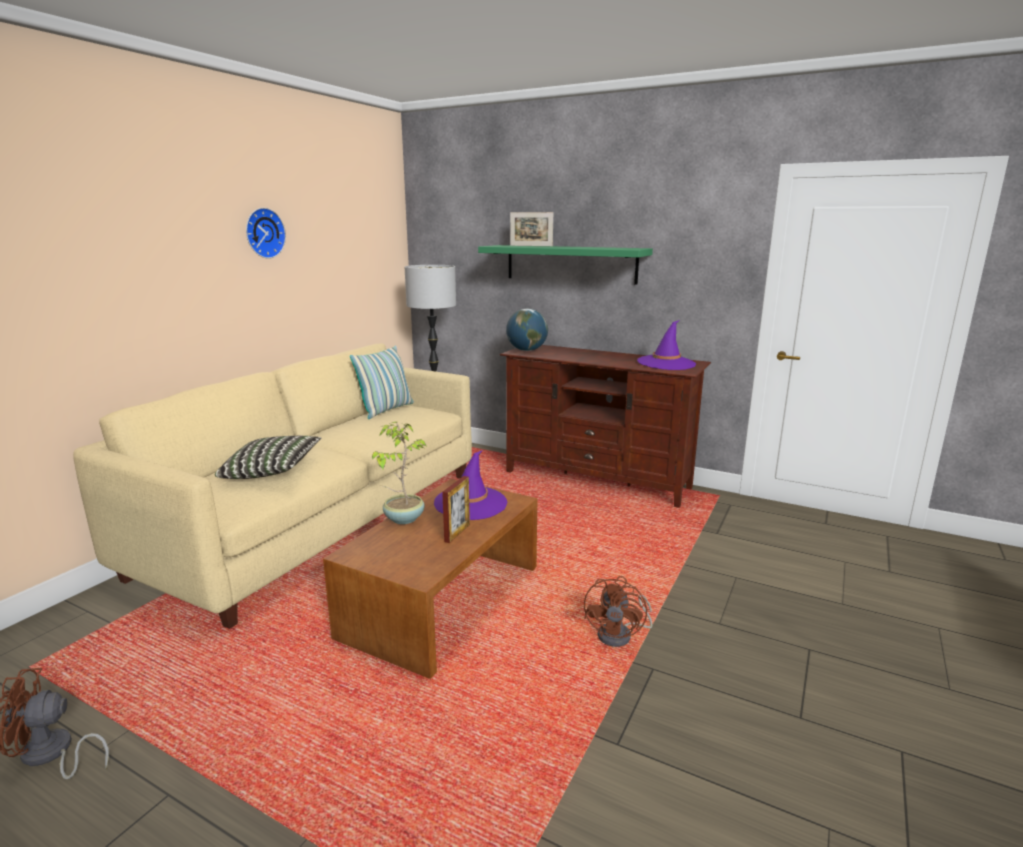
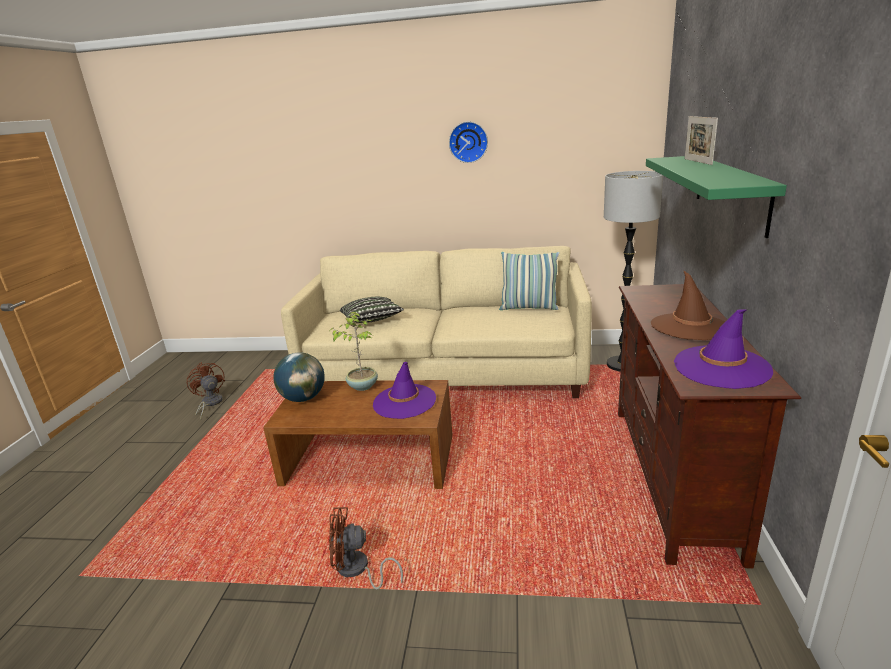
camera: 70 degrees right, 5 degrees up
picture frame [442,476,470,543] -> none
globe [506,309,548,351] -> globe moved to [273,352,325,402]
none -> brown hat [651,270,725,340]

